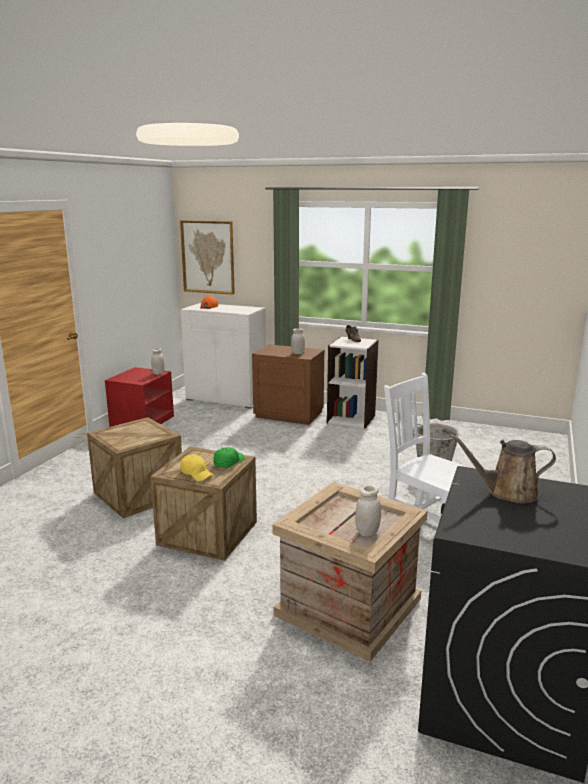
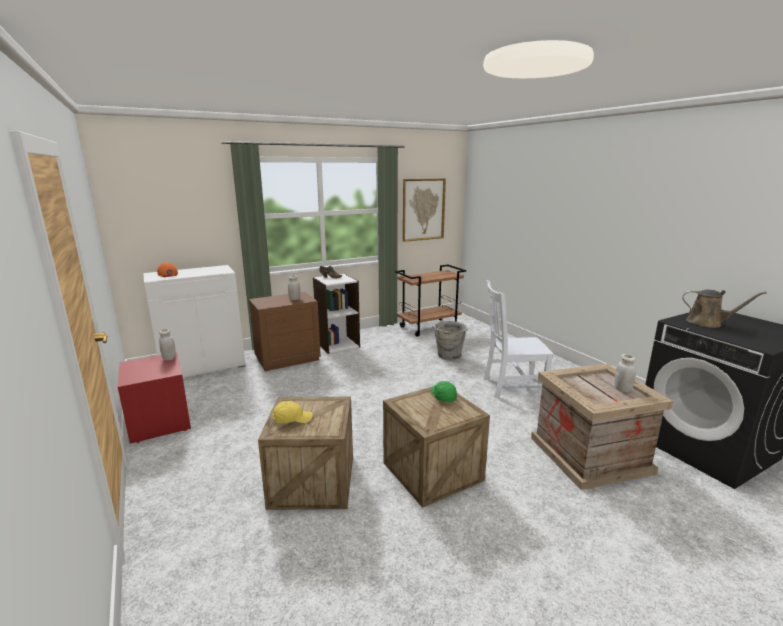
camera: 50 degrees left, 0 degrees up
picture [180,220,235,295] -> picture moved to [403,178,446,242]
yellow cap [180,454,213,481] -> yellow cap moved to [272,401,313,423]
brown watering can [449,434,556,503] -> brown watering can turned 105 degrees counterclockwise [682,290,767,328]
none -> brown cart [395,265,466,337]

